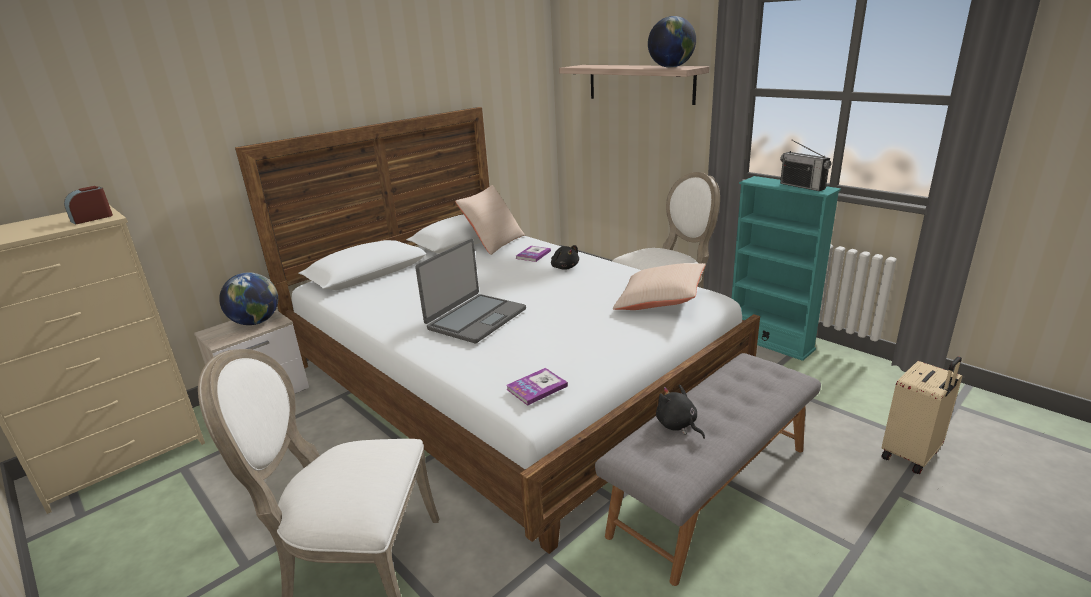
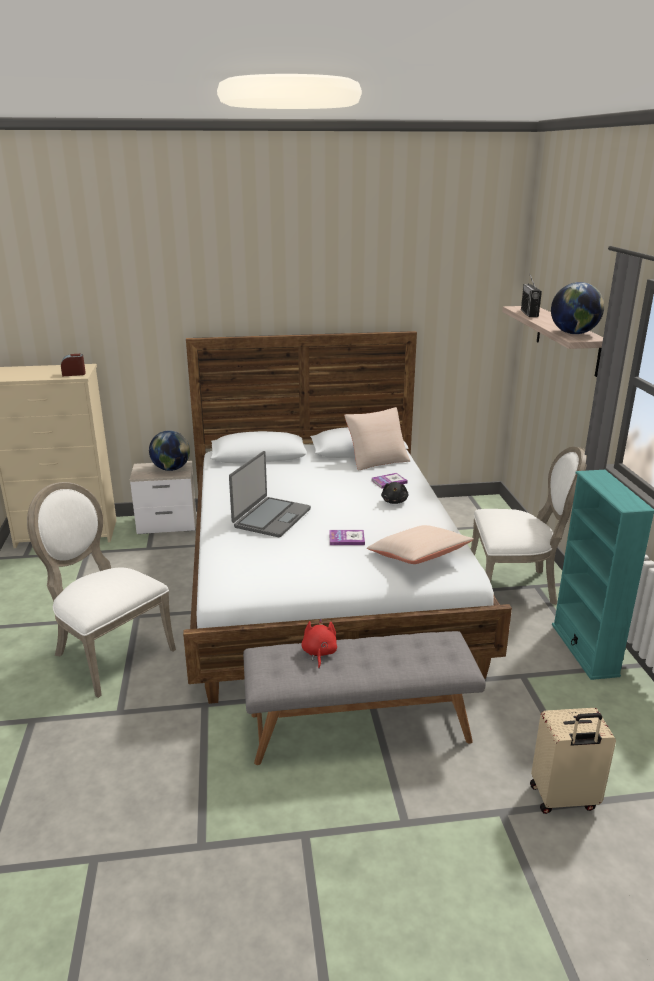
camera: 35 degrees right, 0 degrees up
laptop [415,239,526,343] -> laptop turned 45 degrees counterclockwise [229,451,311,538]
book [506,368,568,406] -> book moved to [329,530,365,545]
black plush toy [656,384,705,439] -> red plush toy [301,619,337,669]
radio [780,140,831,191] -> radio moved to [521,273,542,317]

